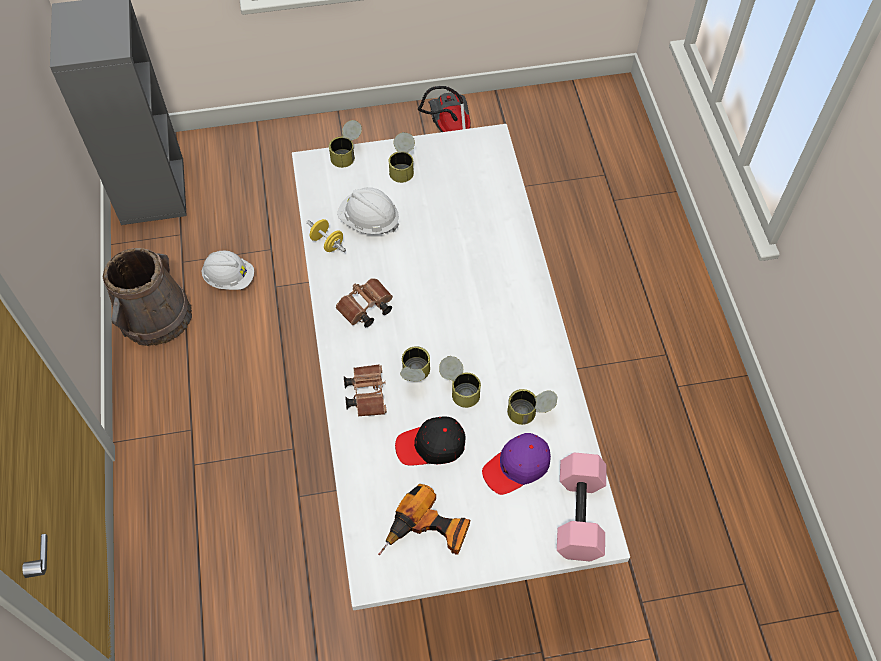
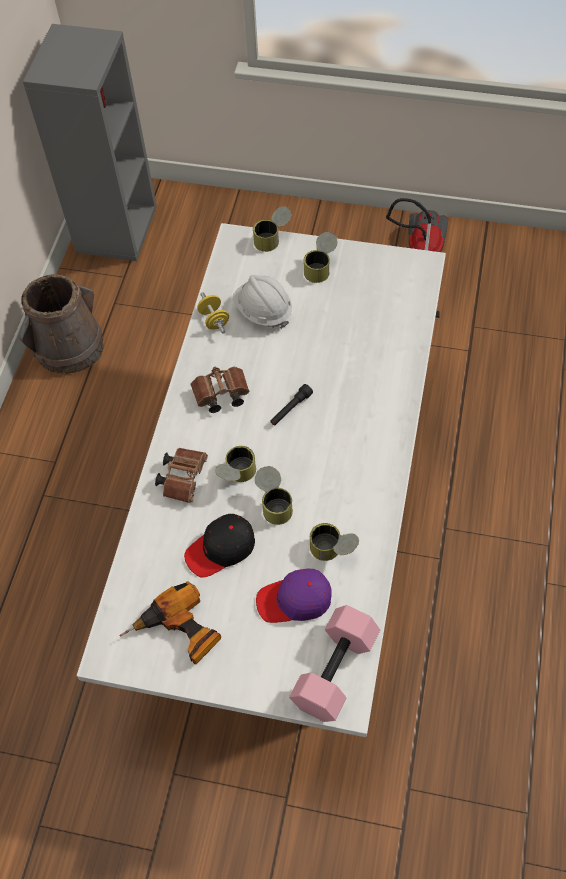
camera: 25 degrees right, 0 degrees up
white hard hat [202,251,254,290] -> none
black cap [395,416,466,466] -> black cap turned 45 degrees counterclockwise [184,514,255,578]
none -> black flashlight [270,384,313,425]

